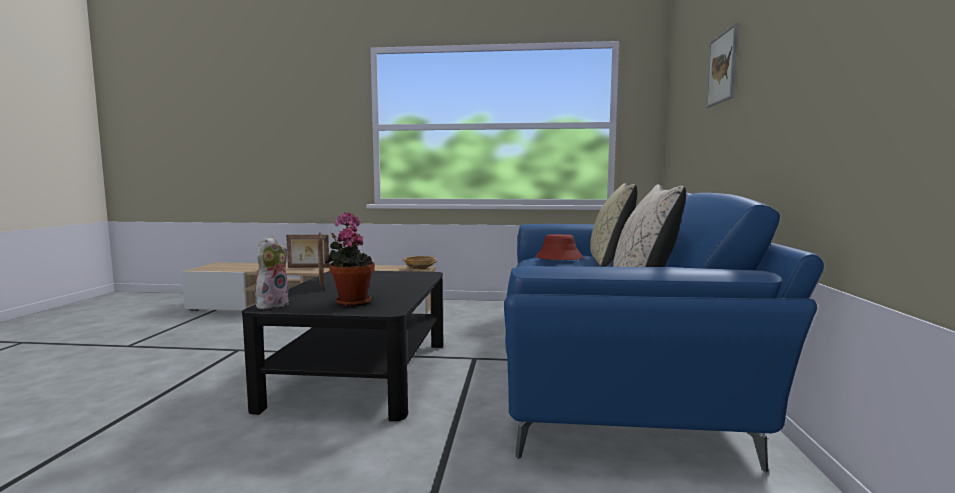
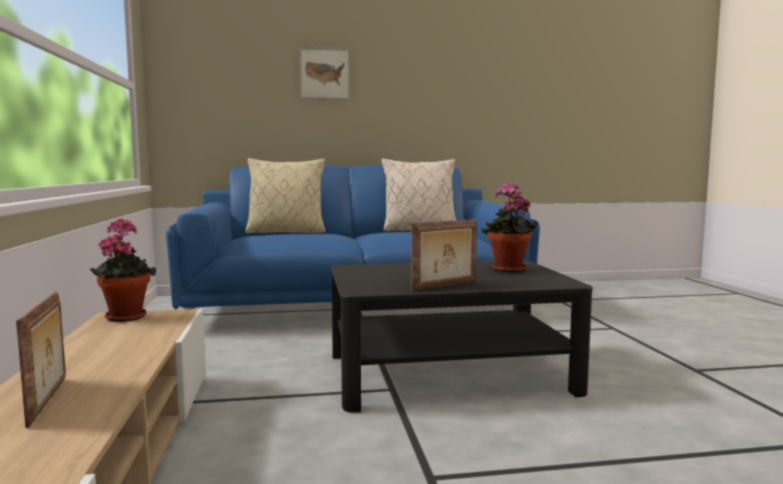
camera: 105 degrees left, 0 degrees up
plush toy [255,237,289,309] -> none
beige bowl [403,256,438,270] -> potted plant [90,218,156,322]
red hat [536,234,584,260] -> none

